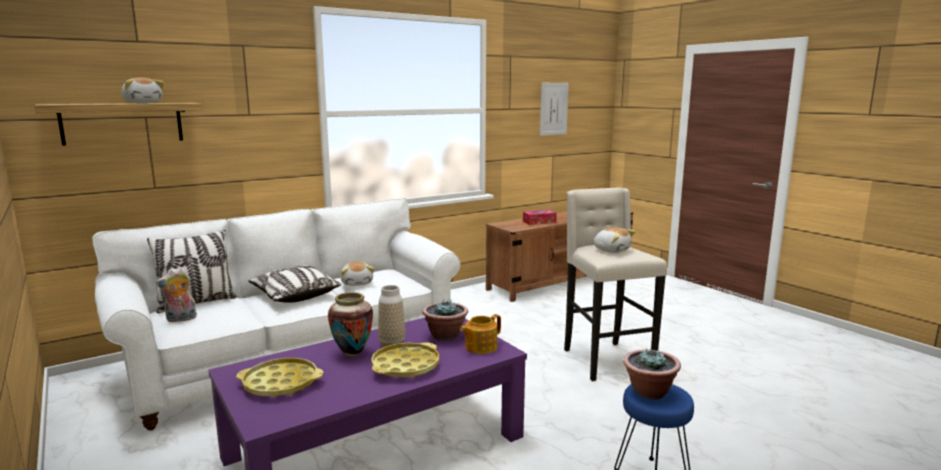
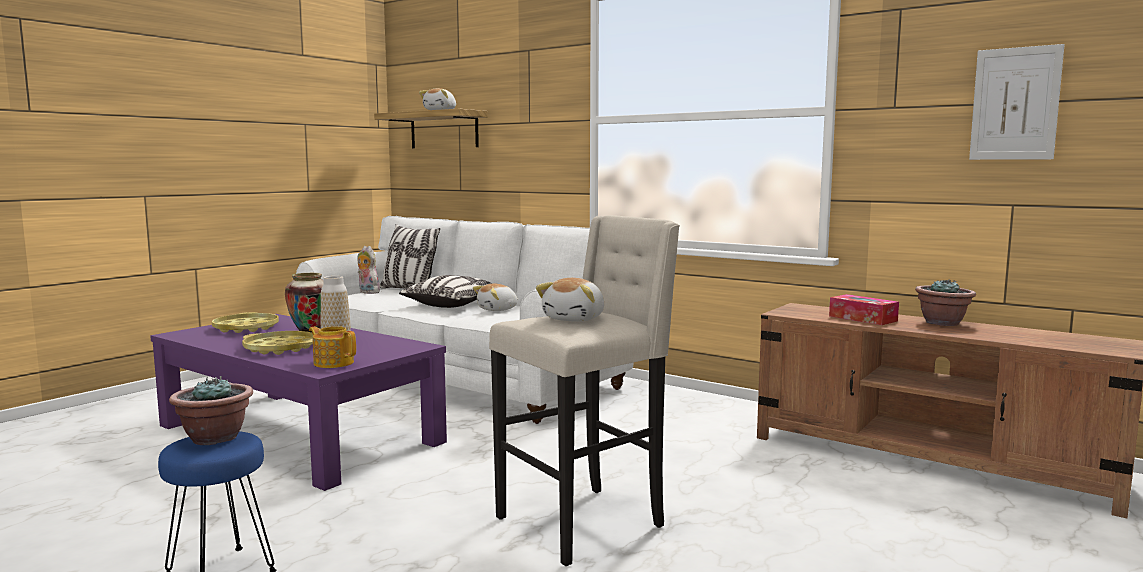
camera: 70 degrees right, 5 degrees down
potted plant [422,300,468,341] -> potted plant moved to [915,279,976,326]

